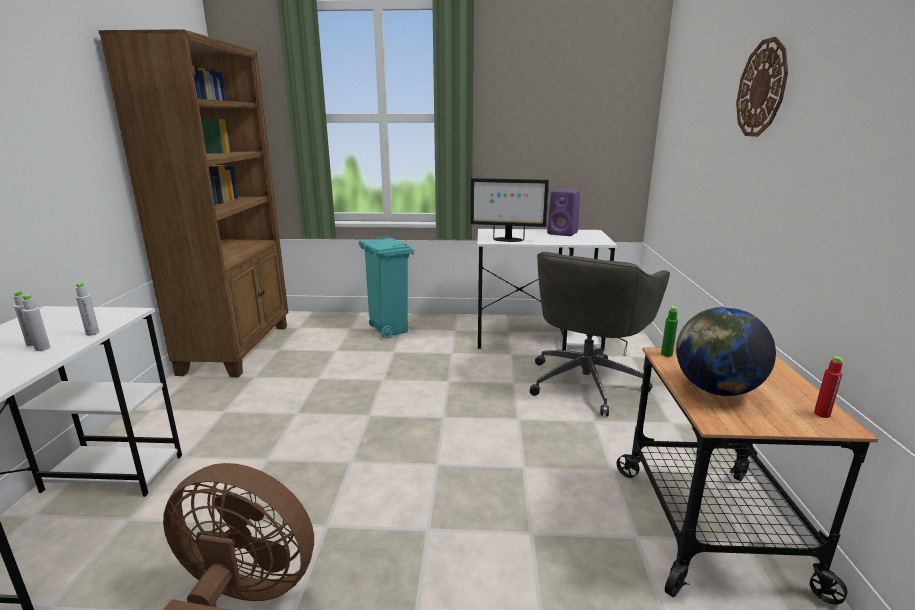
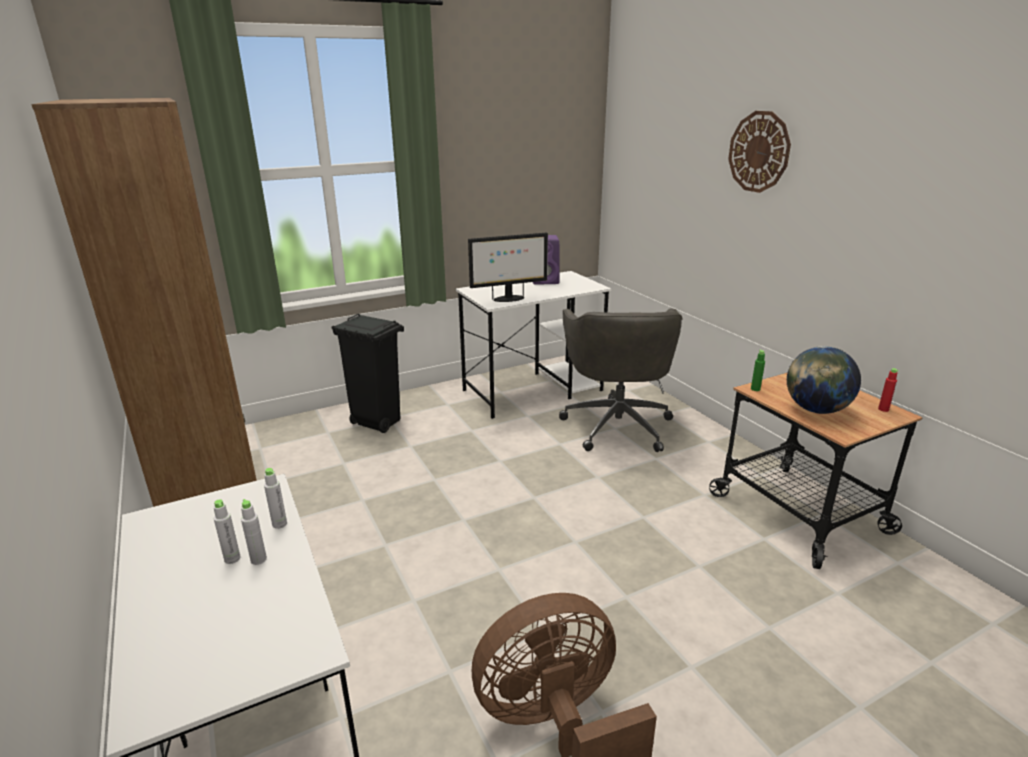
camera: 30 degrees left, 5 degrees up
turquoise trash can [359,236,414,338] -> black trash can [332,314,404,433]

